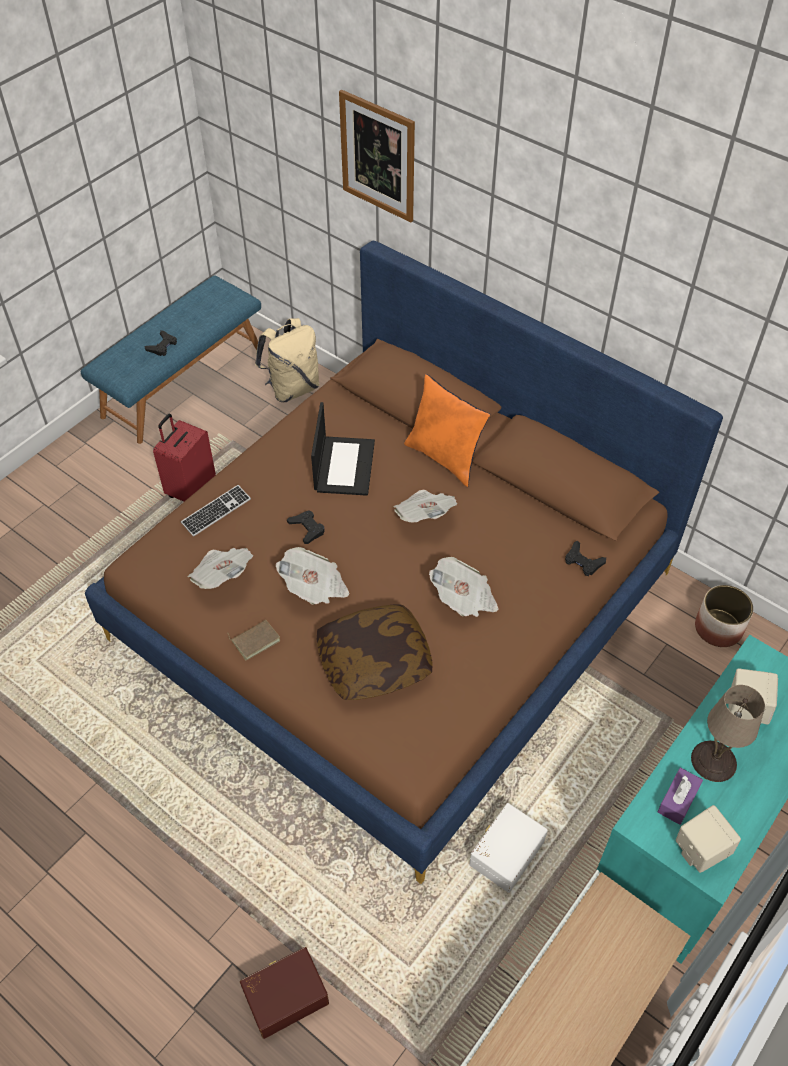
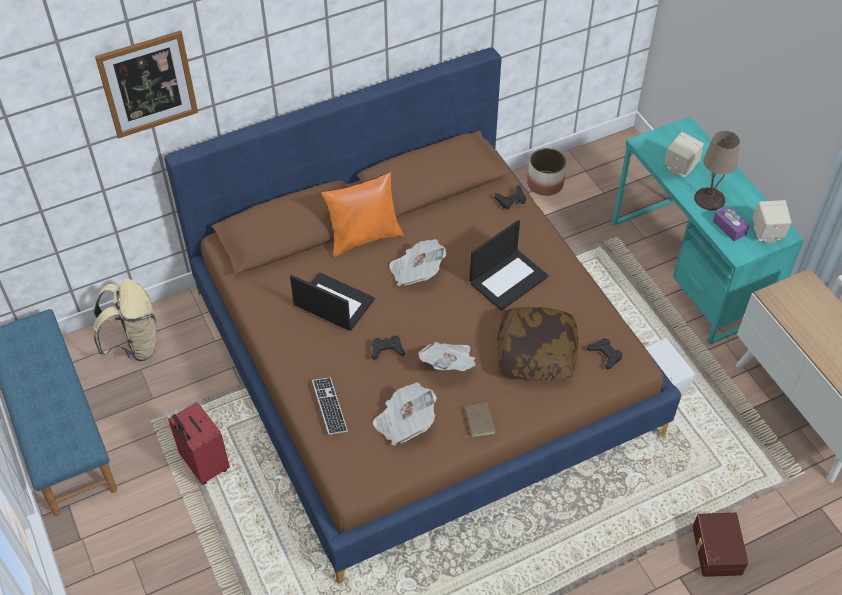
camera: 65 degrees left, 0 degrees up
black game controller [144,330,177,356] -> black game controller moved to [587,338,623,369]
newspaper [429,557,499,617] -> laptop [469,220,549,311]

